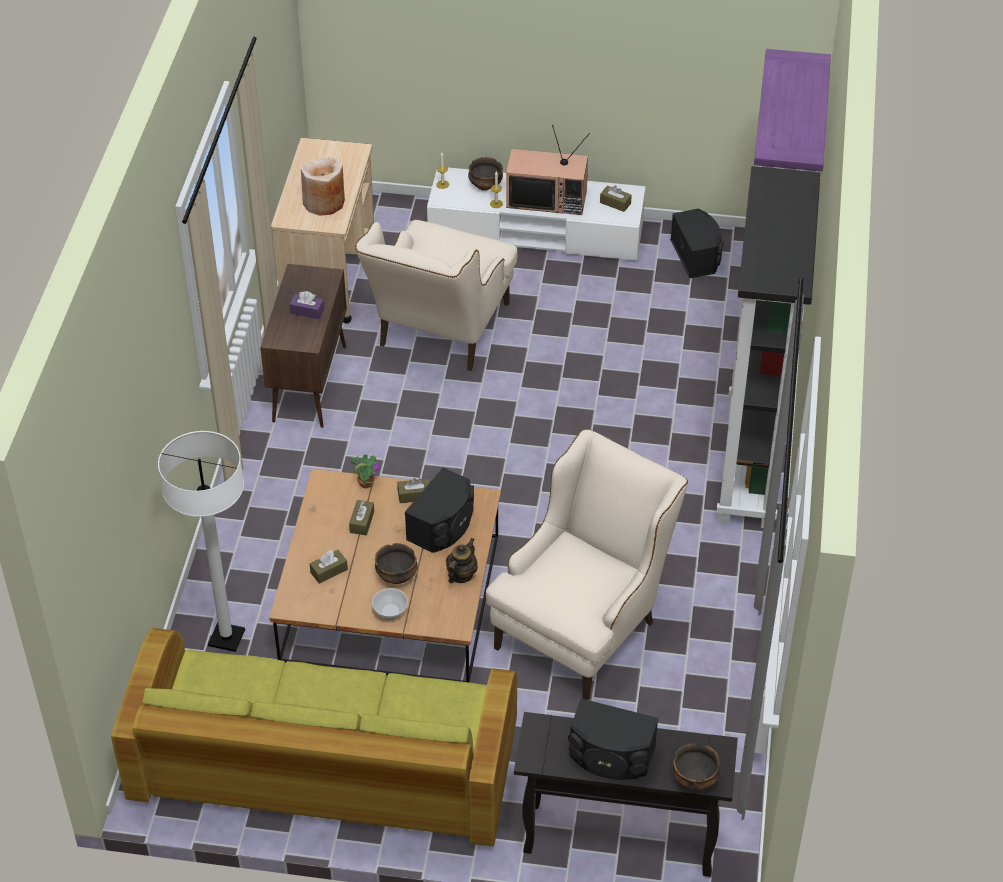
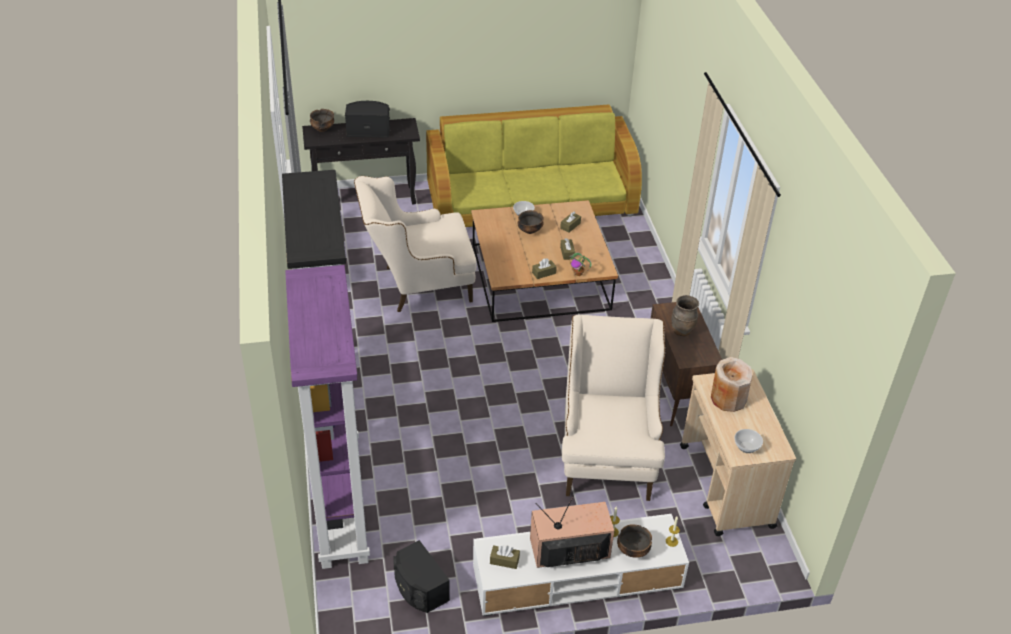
camera: 160 degrees right, 5 degrees down
white floor lamp [158,431,245,652] -> none
purple tissue box [289,291,324,319] -> brown vase [672,295,699,336]
black speaker [405,468,474,553] -> none
teapot [446,538,478,583] -> none
beige armchair [486,429,688,700] -> beige armchair turned 60 degrees clockwise [354,176,477,312]
none -> bowl [734,429,763,453]

